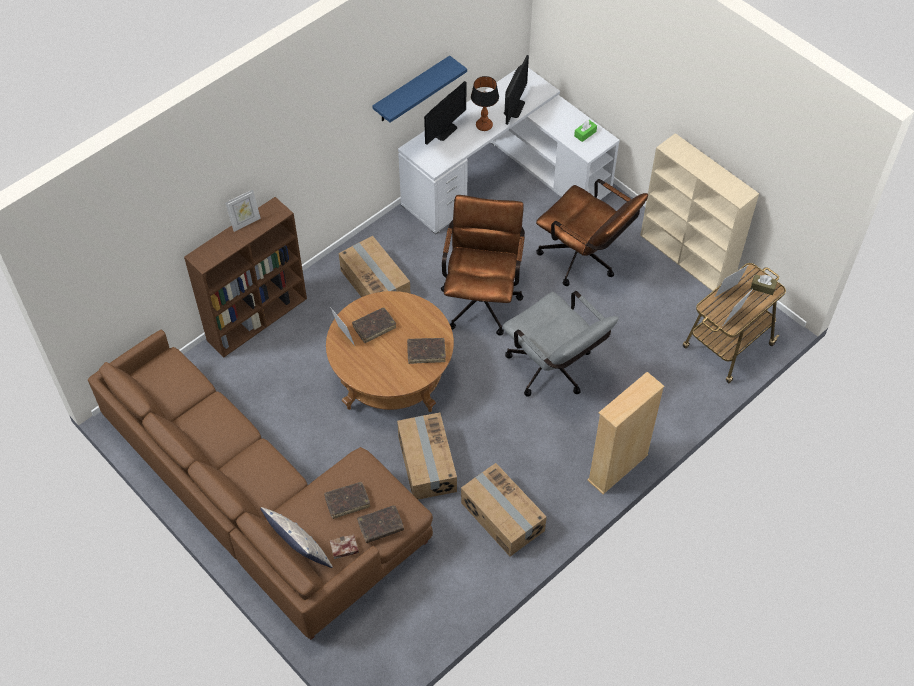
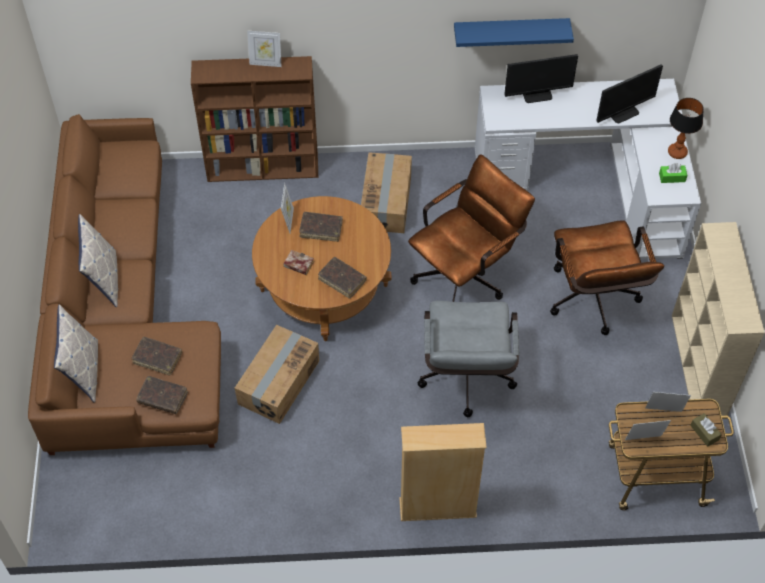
camera: 40 degrees right, 0 degrees up
book [330,534,359,559] -> book moved to [283,250,314,275]
cardboard box [461,463,547,557] -> none
table lamp [471,76,499,131] -> table lamp moved to [668,98,704,159]
none -> pillow [78,214,118,307]

